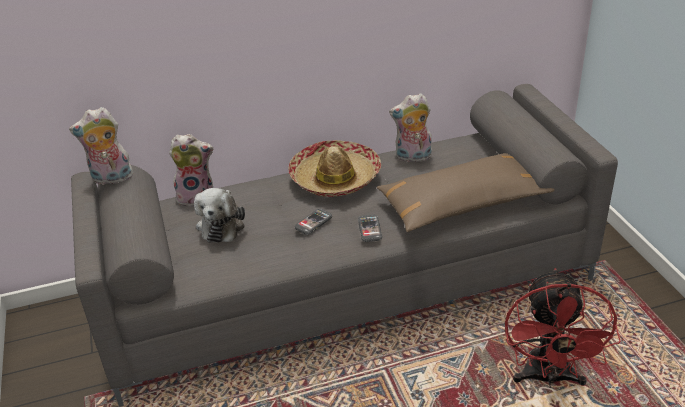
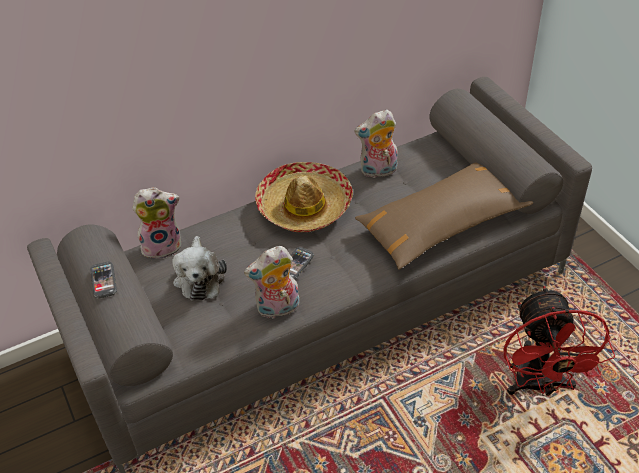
camera: 10 degrees left, 10 degrees up
plush toy [69,107,134,185] -> plush toy moved to [244,246,299,319]
phone [358,214,382,242] -> phone moved to [90,262,117,299]

